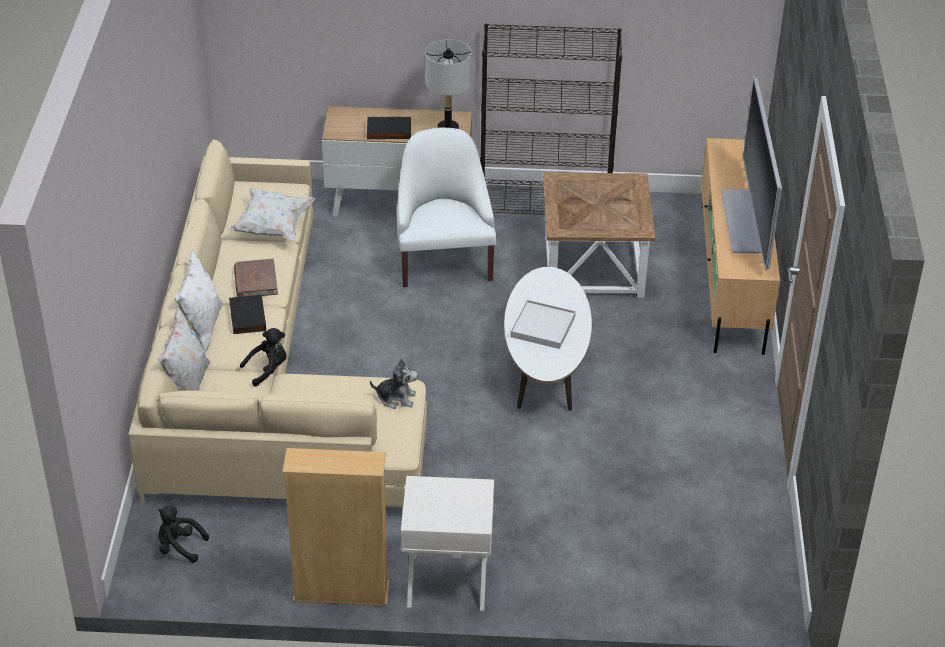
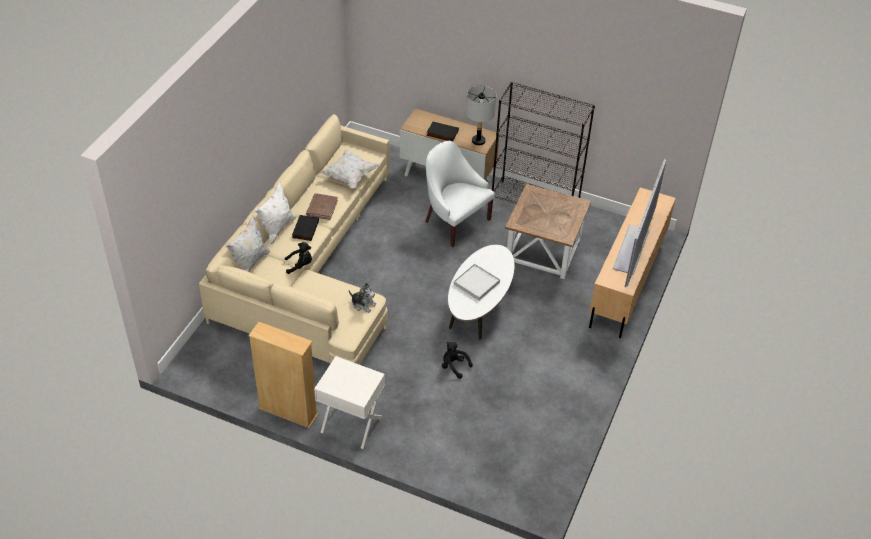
camera: 20 degrees right, 5 degrees up
black plush toy [158,506,209,563] -> black plush toy moved to [442,342,473,379]
white armchair [397,128,496,287] -> white armchair turned 60 degrees counterclockwise [425,141,495,247]

